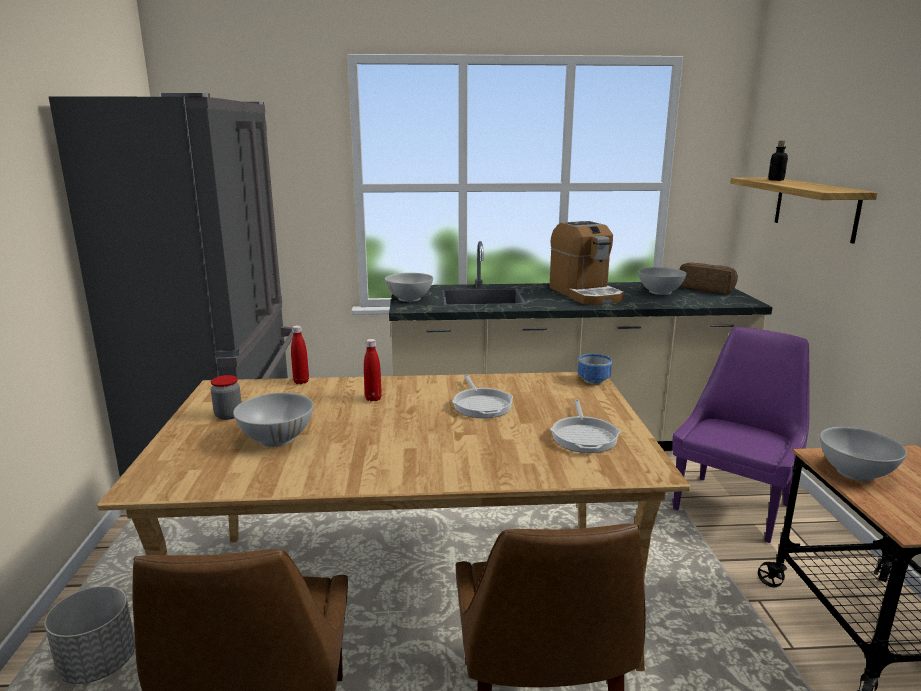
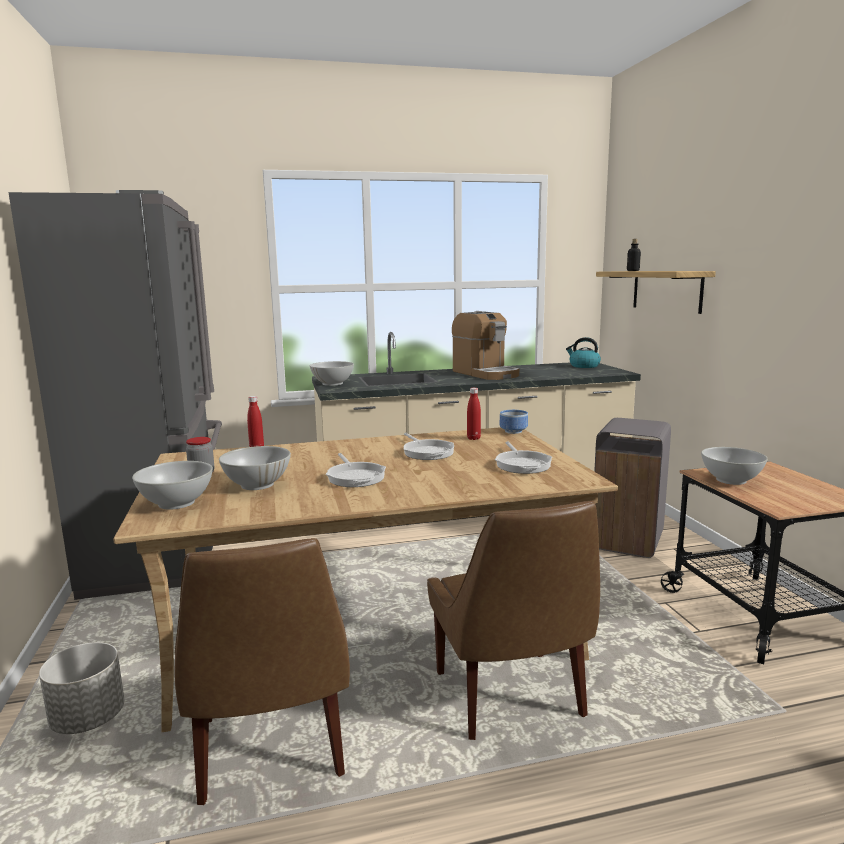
camera: 10 degrees left, 5 degrees down
red bottle [364,339,382,402] -> red bottle moved to [467,388,481,440]
white bowl [638,267,687,295] -> white bowl moved to [132,461,213,510]
purple chair [672,327,810,543] -> grey trash can [594,418,671,558]
bread [679,263,738,294] -> kettle [566,337,601,368]
none -> frying pan [326,453,386,487]

